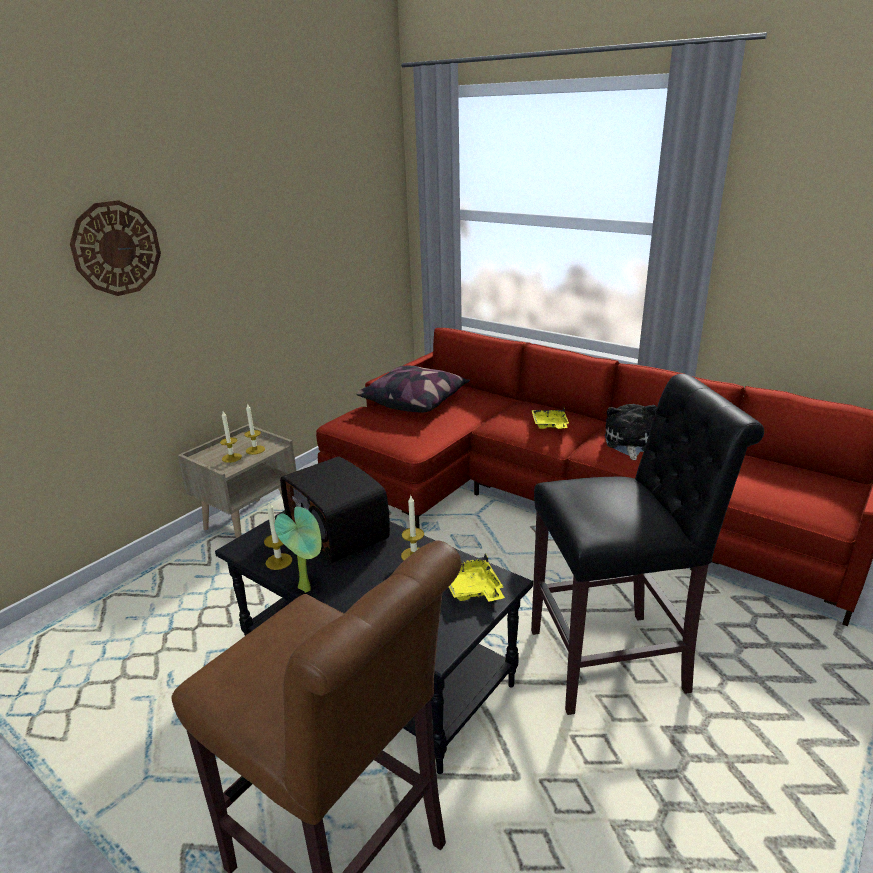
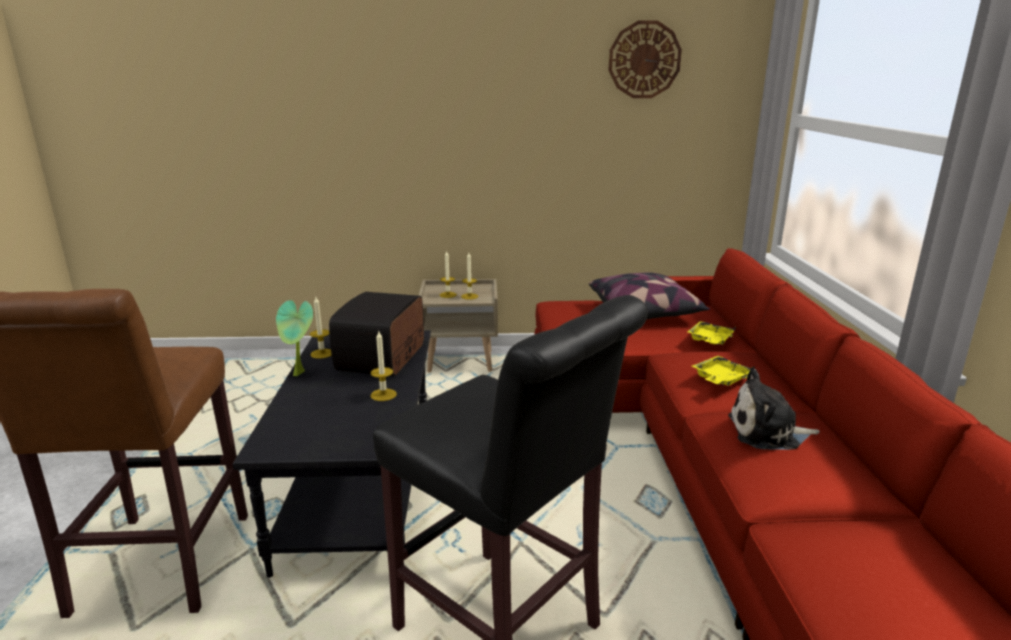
camera: 50 degrees right, 5 degrees down
wall clock [70,200,161,296] -> wall clock moved to [609,21,682,98]
yellow tray [449,554,505,602] -> yellow tray moved to [687,321,736,345]
plush toy [605,404,657,460] -> plush toy turned 150 degrees counterclockwise [728,369,820,450]

